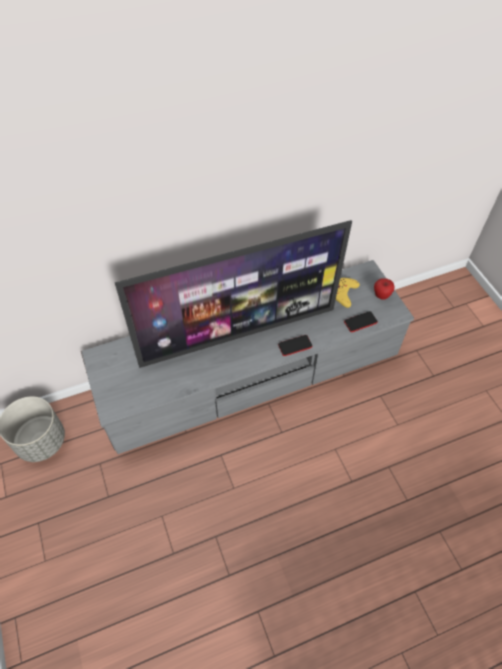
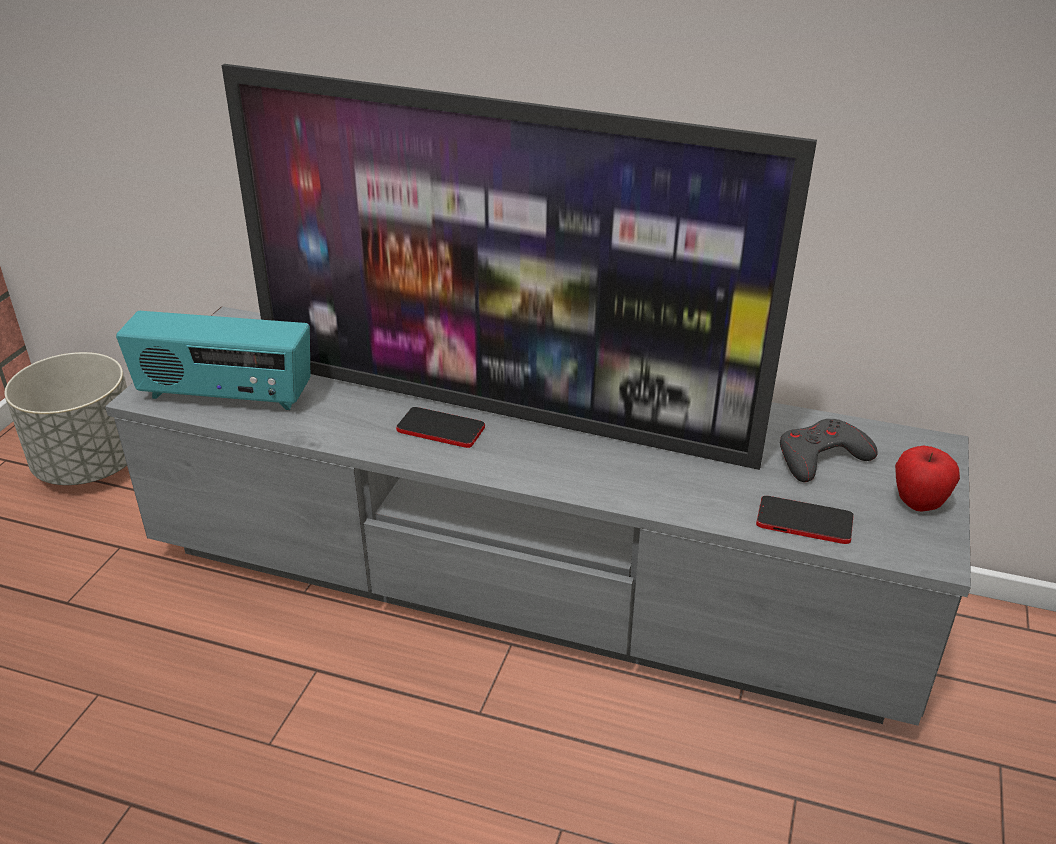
camera: 40 degrees right, 20 degrees down
phone [278,335,313,356] -> phone moved to [396,407,485,448]
yellow game controller [336,278,360,308] -> grey game controller [780,419,878,482]
none -> radio [116,311,310,410]

